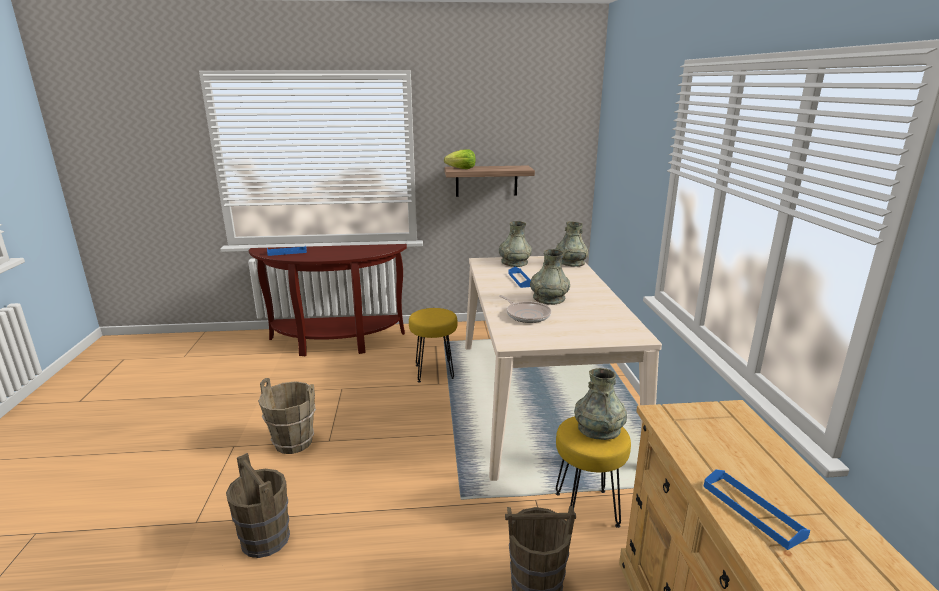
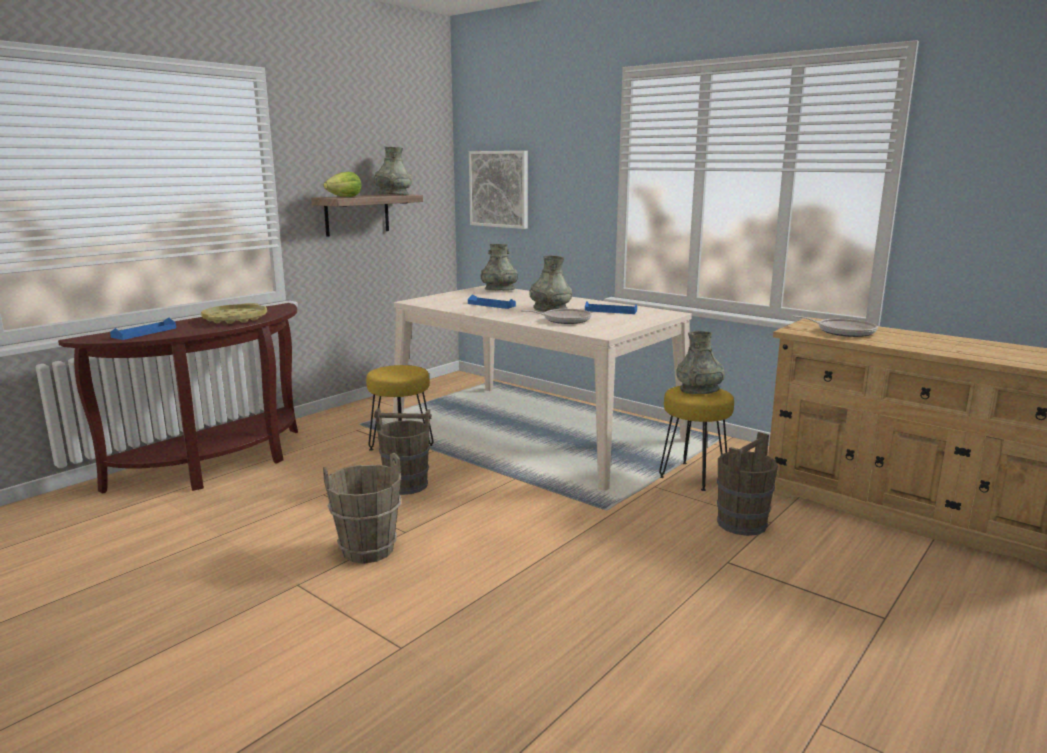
camera: 45 degrees left, 5 degrees down
brown bucket [226,453,290,558] -> brown bucket moved to [374,408,432,495]
grey vase [499,221,532,267] -> grey vase moved to [374,147,412,195]
blue tray [703,469,810,550] -> blue tray moved to [585,301,637,314]
none -> yellow tray [201,303,267,324]
none -> picture [469,151,528,229]
none -> frying pan [792,315,878,337]

